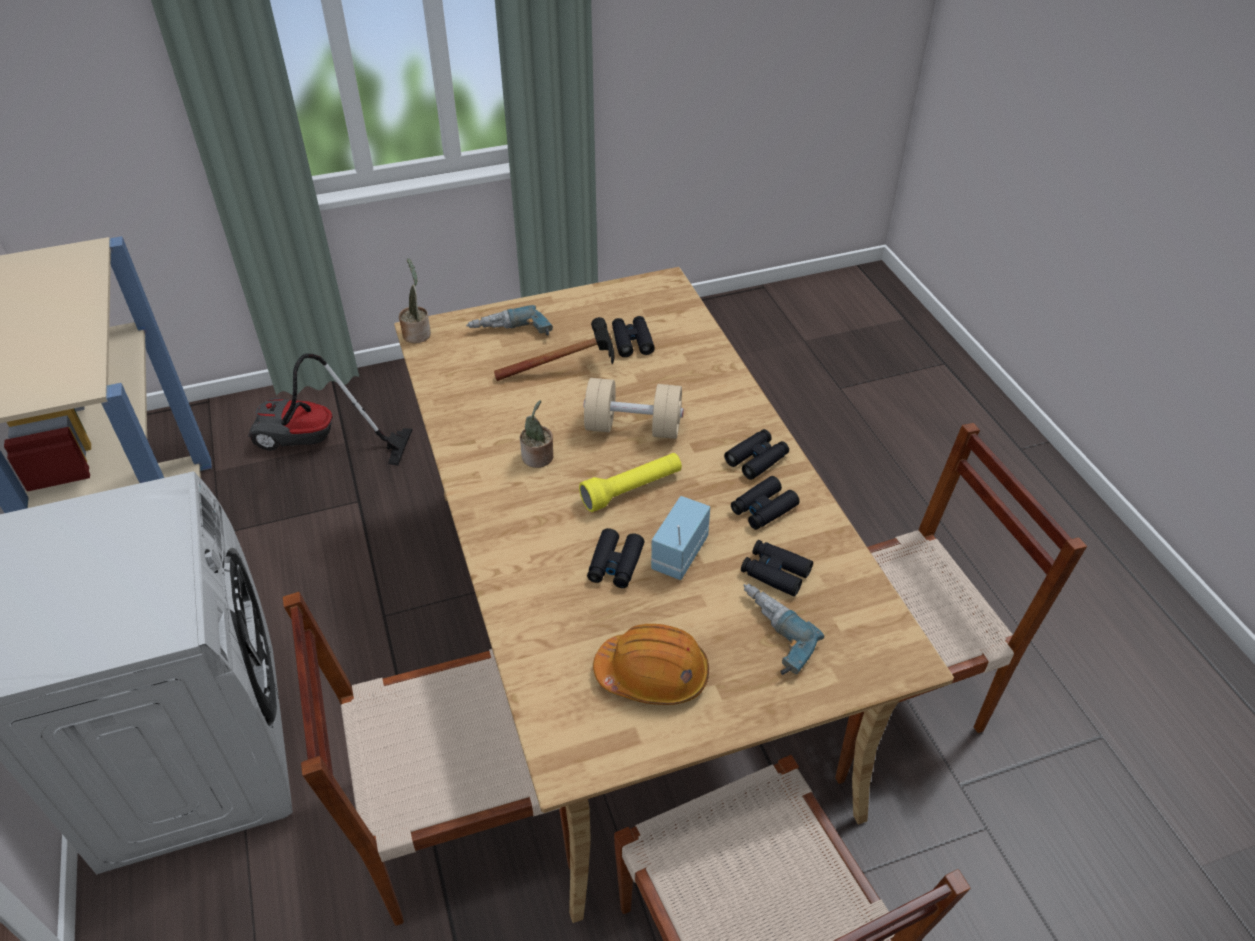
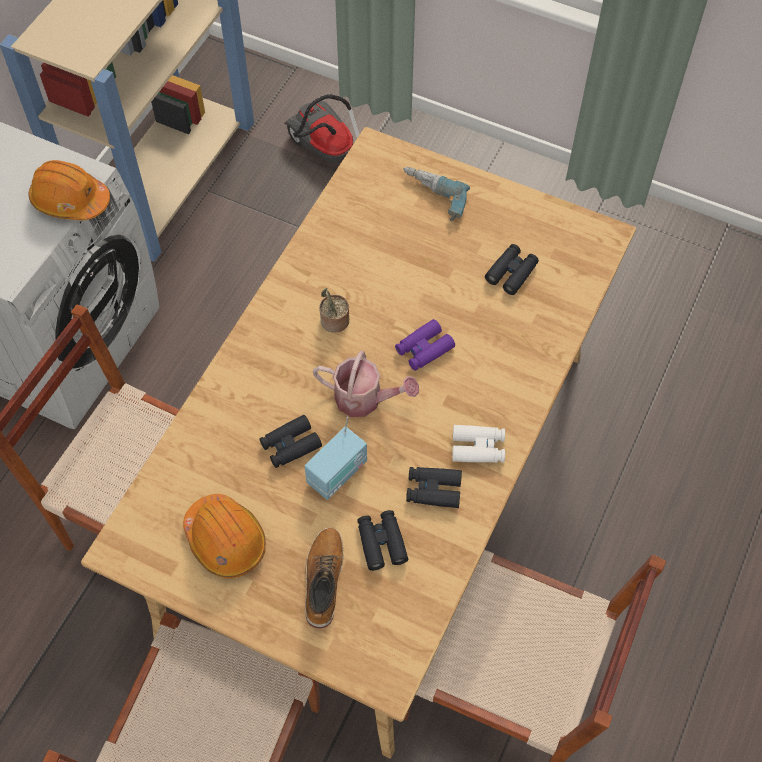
camera: 45 degrees right, 15 degrees up
potted plant [399,258,431,343] -> none
hammer [494,317,614,381] -> none
yellow flashlight [579,453,682,512] -> watering can [313,351,419,417]
beige dumbbell [583,378,684,439] -> purple binoculars [395,319,455,371]
radio [651,496,710,580] -> radio turned 150 degrees clockwise [304,416,367,500]
black binoculars [724,429,789,480] -> white binoculars [452,425,505,463]
power drill [743,584,824,675] -> boot [305,528,343,628]
none -> orange hard hat [29,160,110,220]

